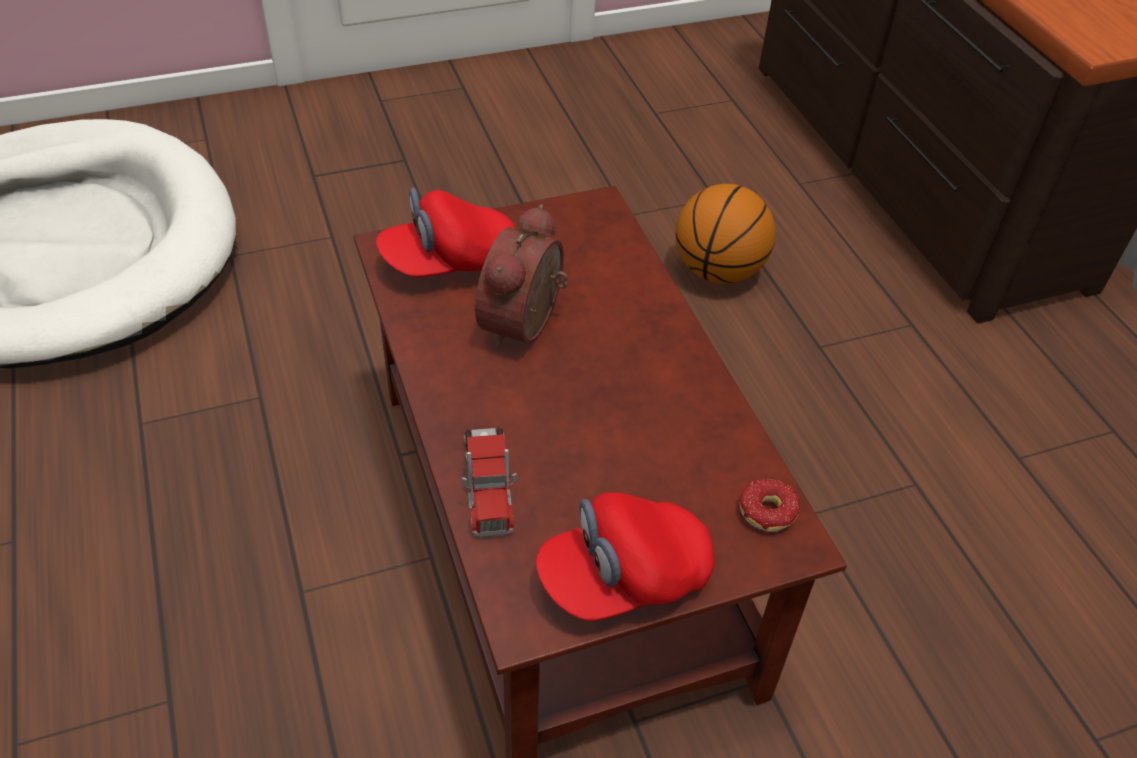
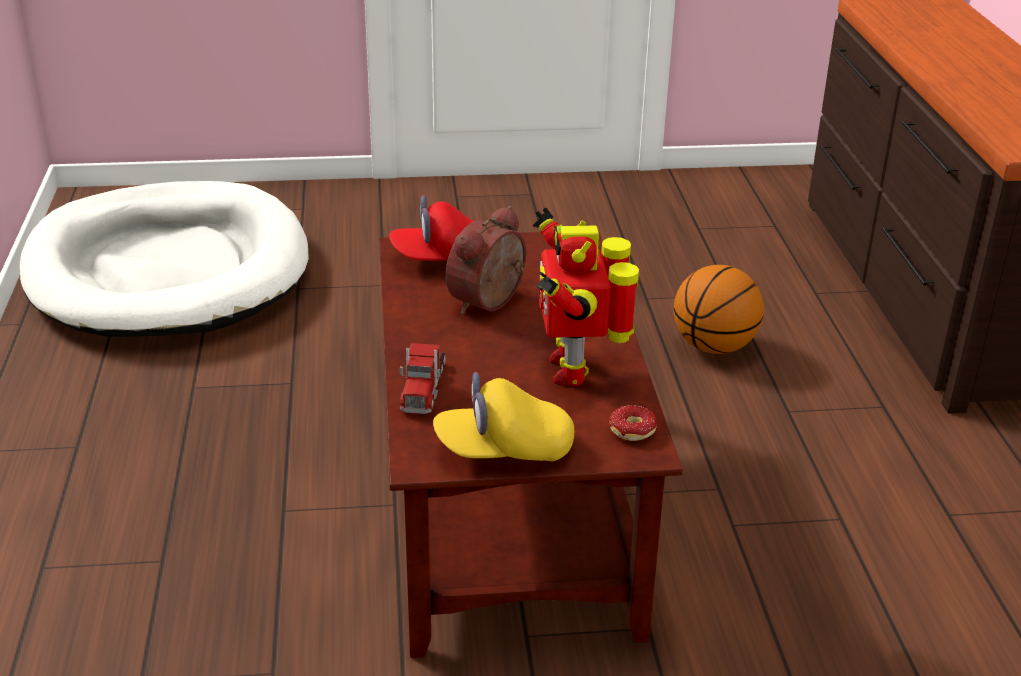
camera: 15 degrees right, 15 degrees down
red cap [536,492,715,621] -> yellow cap [433,372,574,461]
none -> toy robot [533,208,639,386]

